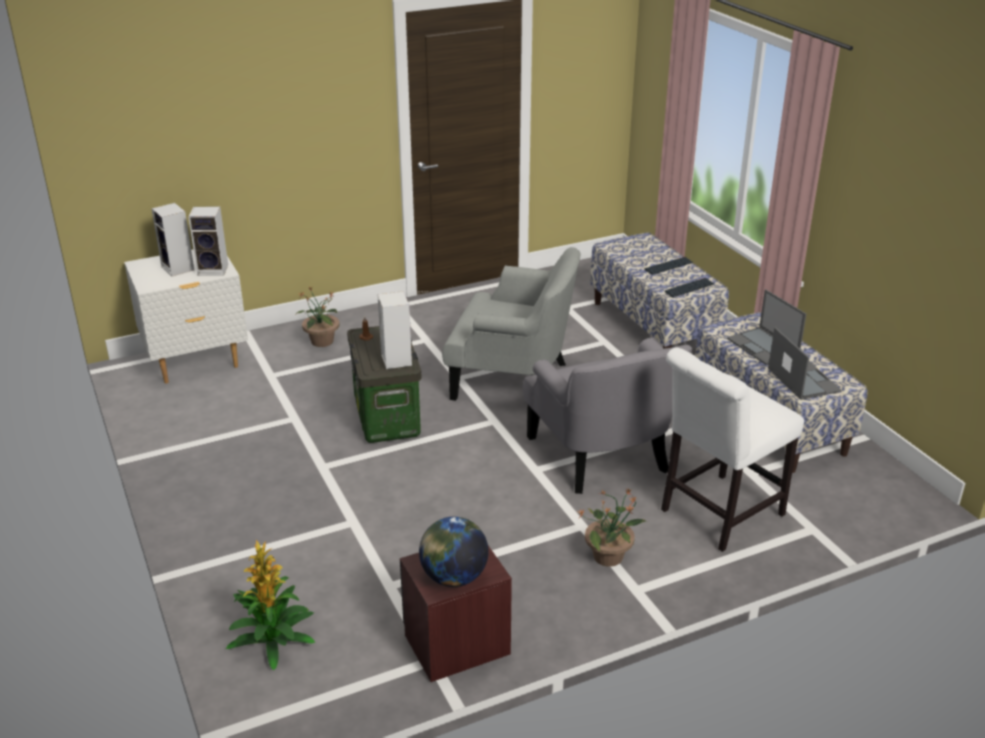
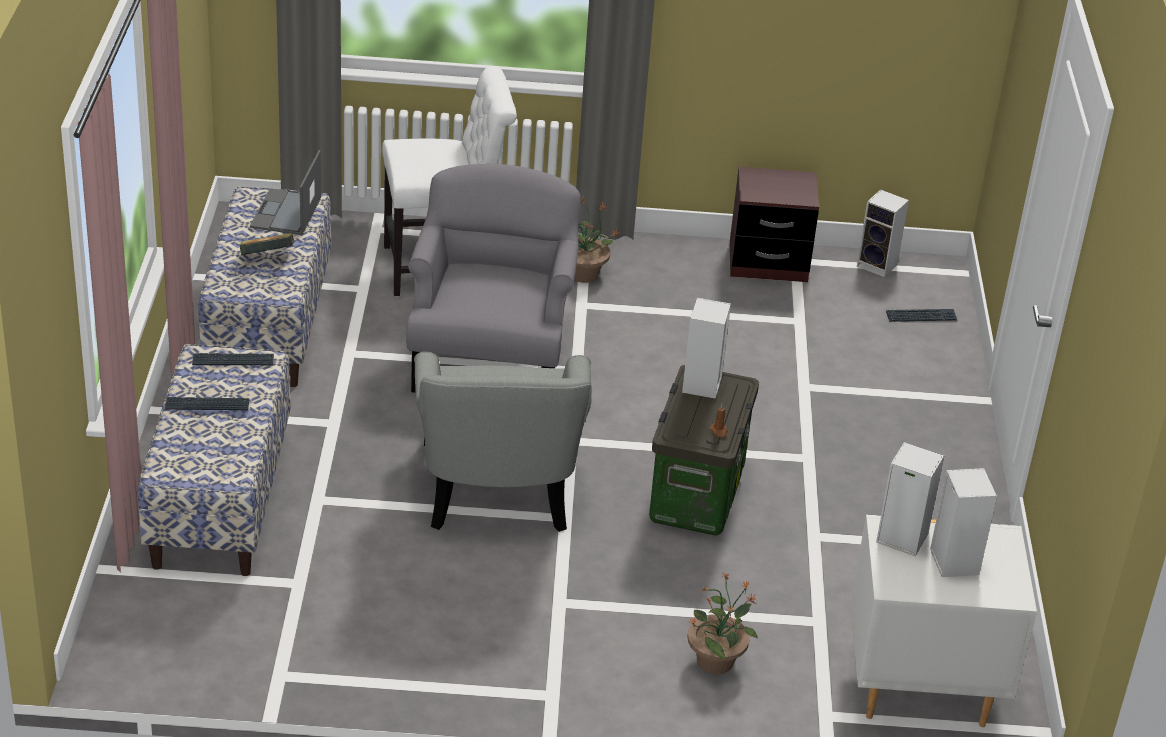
camera: 155 degrees left, 5 degrees up
potted plant [226,540,315,670] -> keyboard [886,309,957,322]
globe [419,517,489,587] -> none
grey armchair [442,247,580,401] -> grey armchair turned 135 degrees counterclockwise [414,352,592,532]
laptop [727,289,806,365] -> book [239,233,294,255]
none -> speaker [857,189,909,278]

